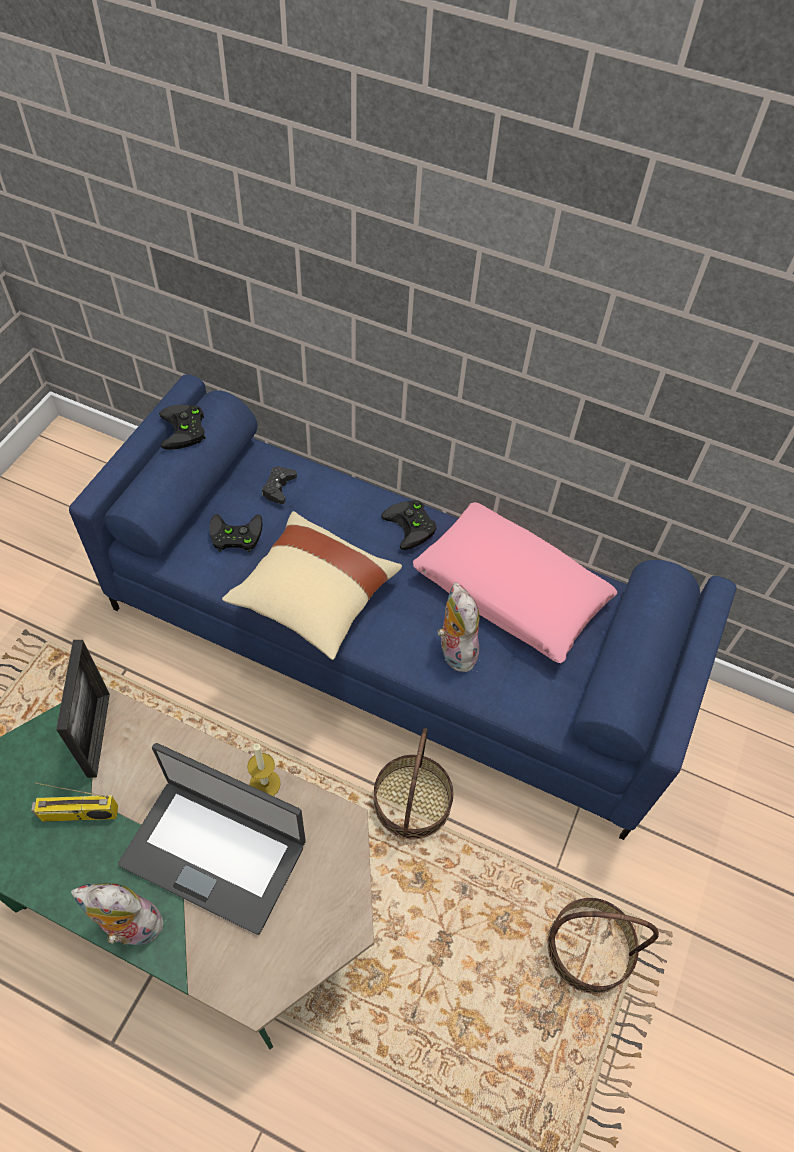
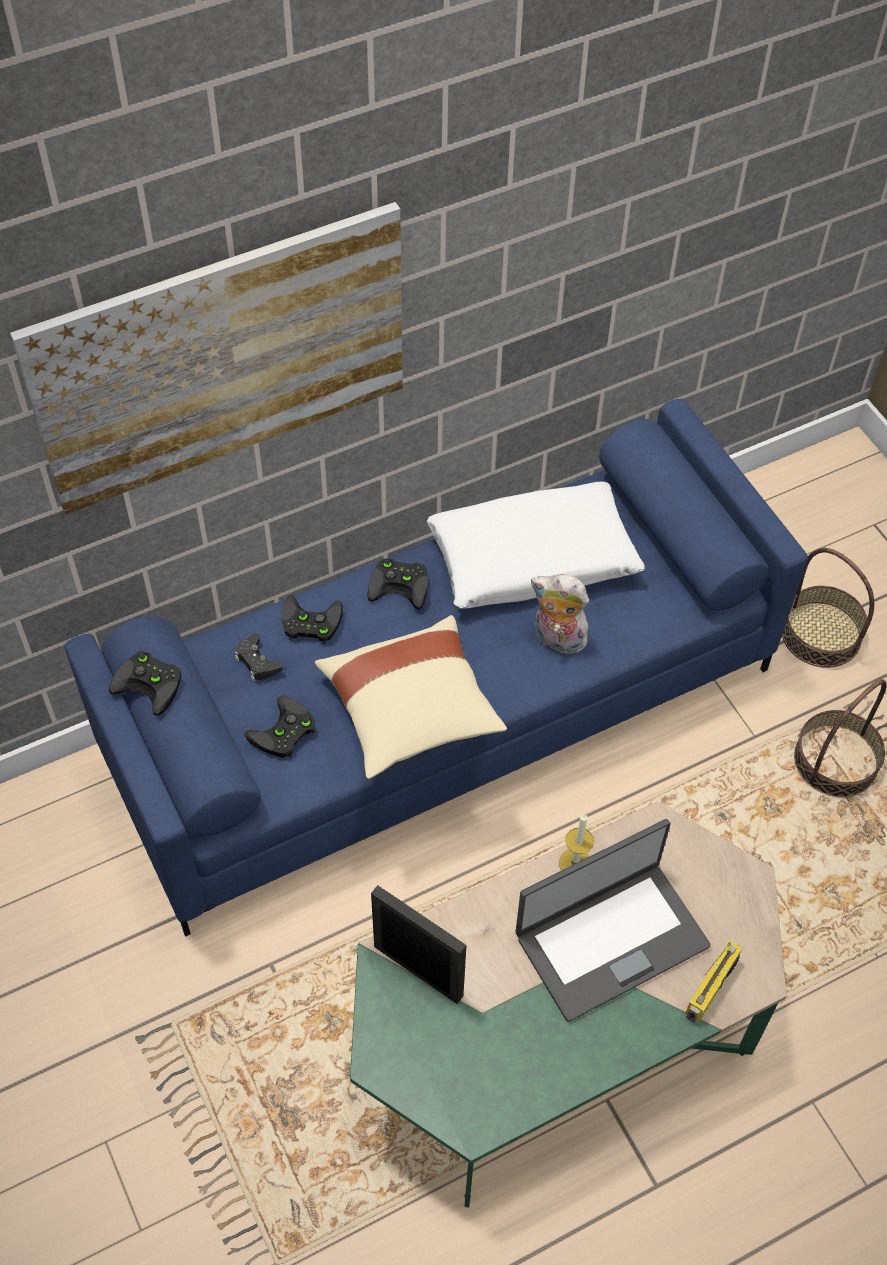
camera: 50 degrees left, 0 degrees up
radio [31,782,118,822] -> radio moved to [685,940,742,1023]
plush toy [71,883,166,950] -> none
basket [374,728,453,839] -> basket moved to [782,548,874,668]
pink pillow [413,502,617,663] -> white pillow [427,482,644,609]
none -> picture [10,202,403,515]
none -> black game controller [282,595,343,644]

